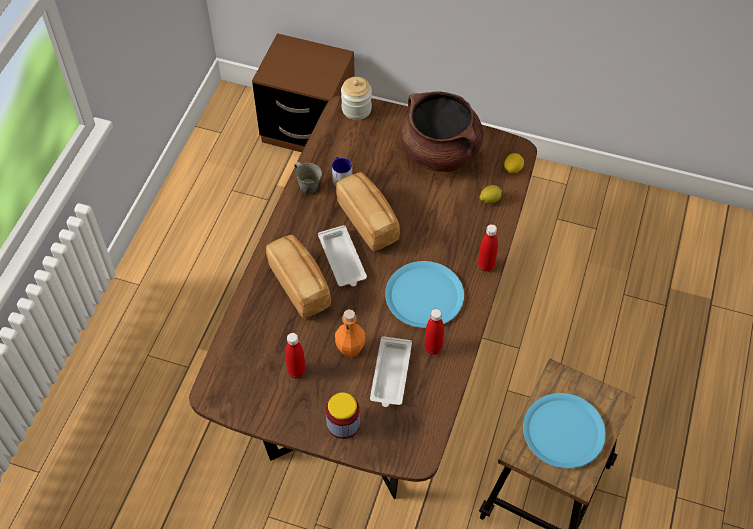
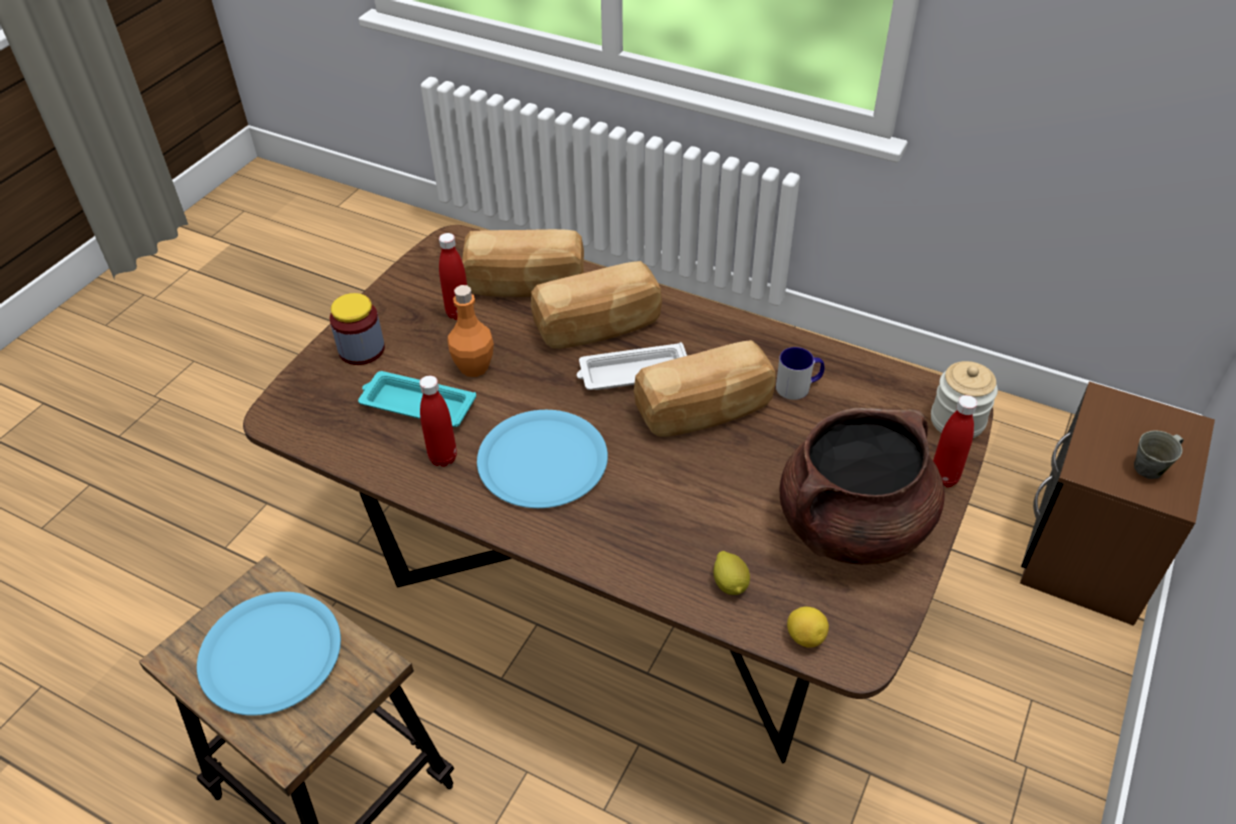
camera: 100 degrees right, 10 degrees down
grey mug [294,162,322,194] -> grey mug moved to [1134,430,1184,479]
white tray [370,336,412,407] -> turquoise tray [358,371,476,427]
red bottle [478,224,498,272] -> red bottle moved to [933,395,978,488]
none -> bread [462,229,584,297]

